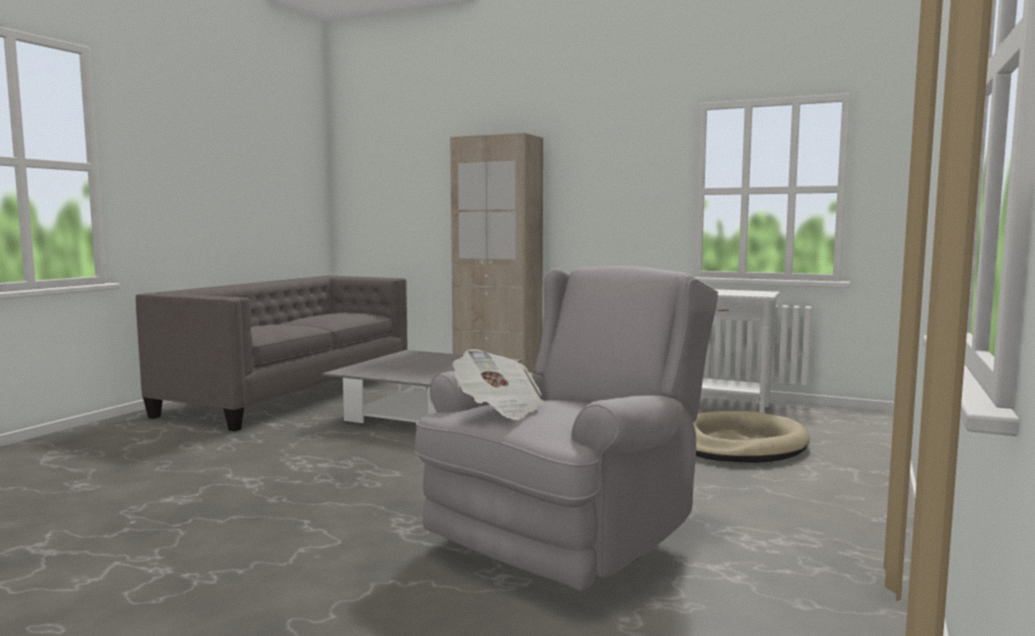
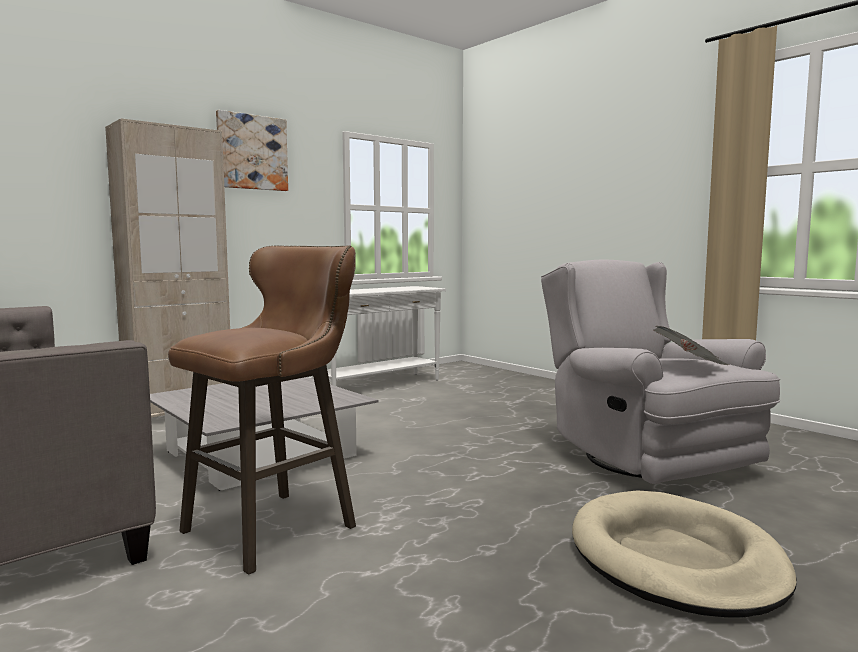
camera: 65 degrees left, 0 degrees up
beige dog bed [693,411,810,463] -> beige dog bed moved to [572,490,797,617]
none -> brown stool [168,245,356,575]
none -> picture [216,110,288,191]

